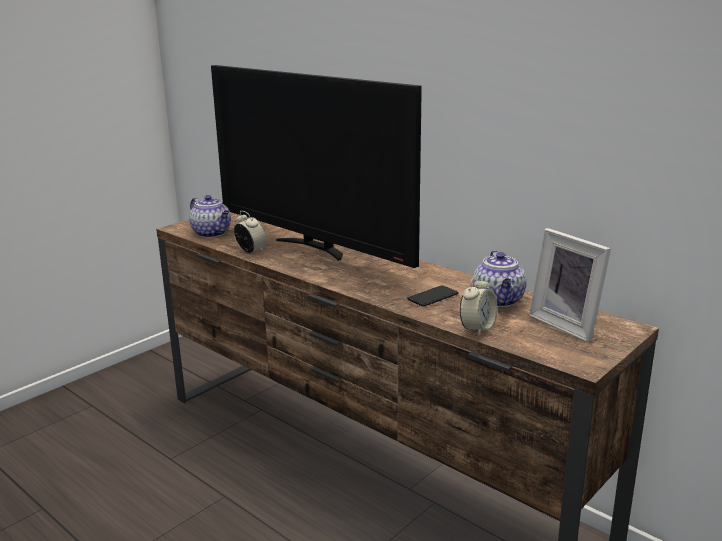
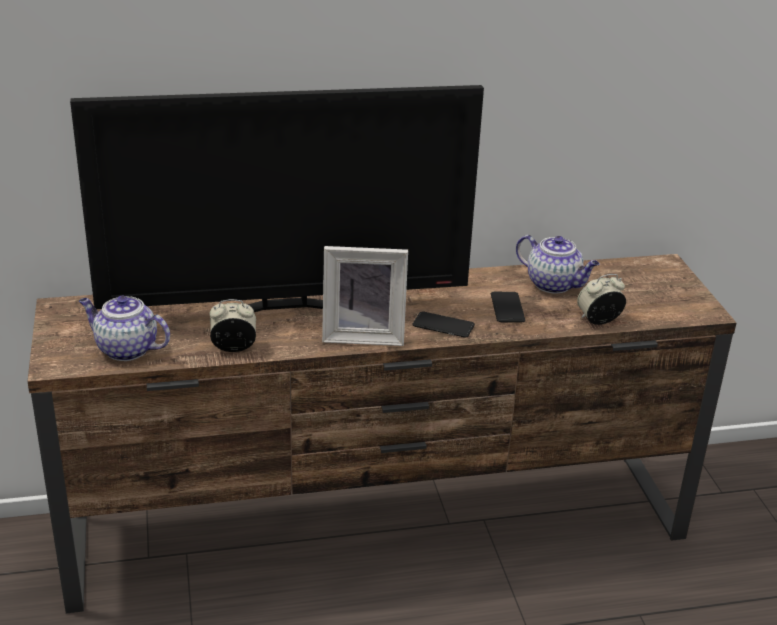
camera: 55 degrees left, 10 degrees up
teapot [189,195,231,238] -> teapot turned 150 degrees counterclockwise [79,296,170,361]
alarm clock [460,275,497,336] -> alarm clock turned 90 degrees counterclockwise [577,274,626,325]
picture frame [529,228,611,342] -> picture frame moved to [322,246,408,346]
none -> phone [412,311,475,338]

